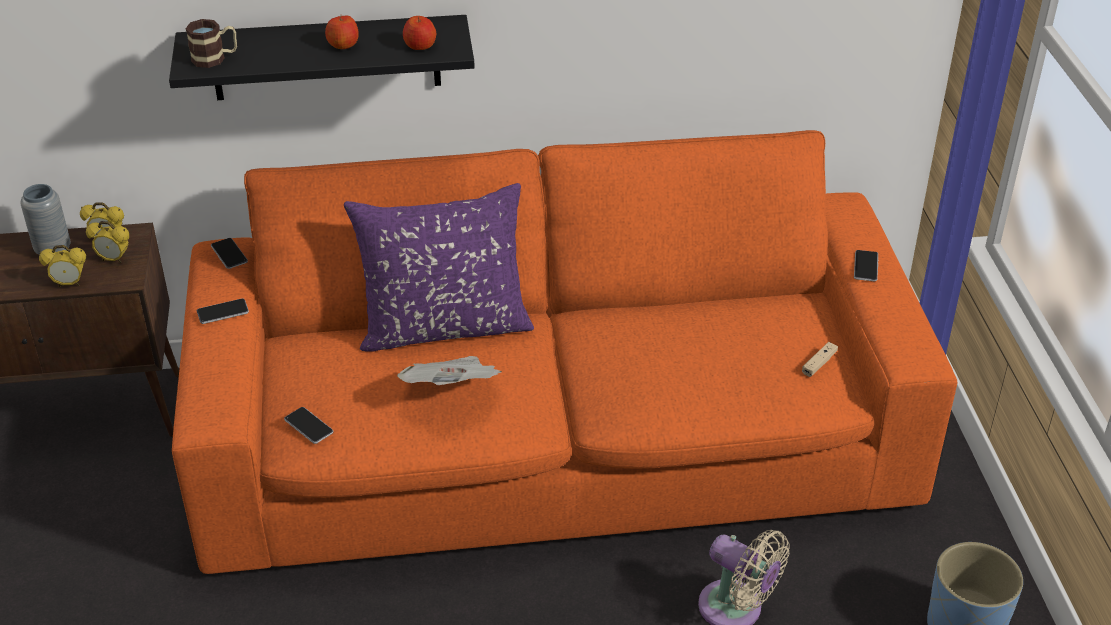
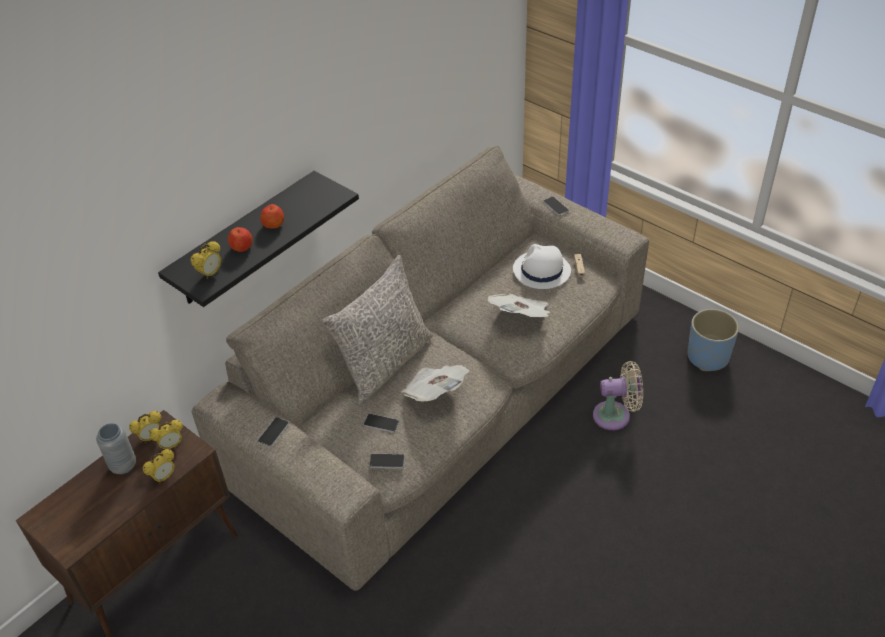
camera: 40 degrees left, 5 degrees up
orange sofa [172,130,957,574] -> beige sofa [192,146,649,591]
mug [185,19,237,68] -> alarm clock [190,241,221,279]
phone [211,238,248,269] -> phone moved to [364,414,399,432]
purple pillow [344,183,534,352] -> grey pillow [322,255,433,404]
apple [403,16,437,50] -> apple moved to [228,227,253,252]
none -> newspaper [488,294,550,317]
none -> white hat [513,244,571,289]

